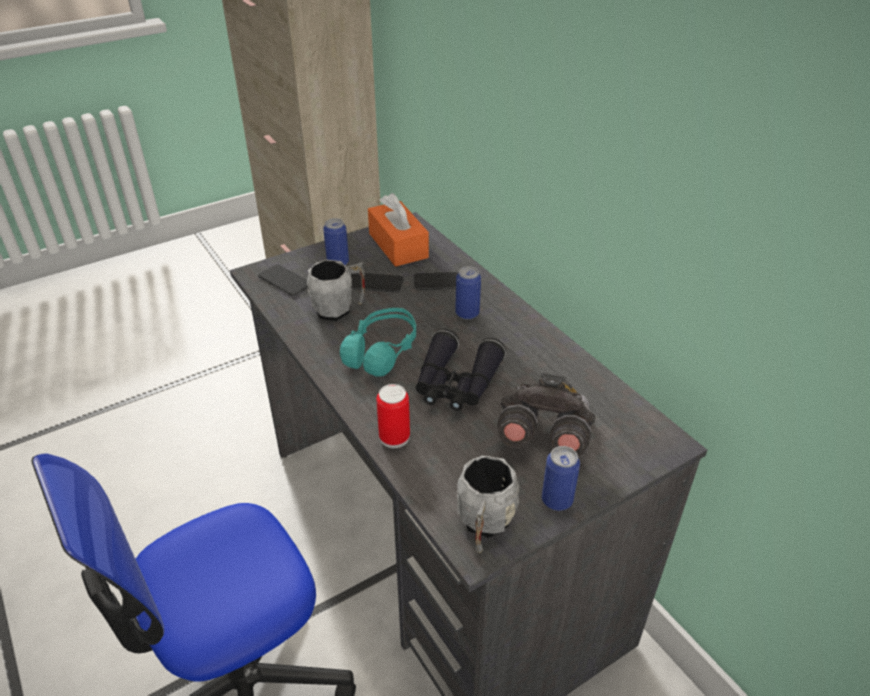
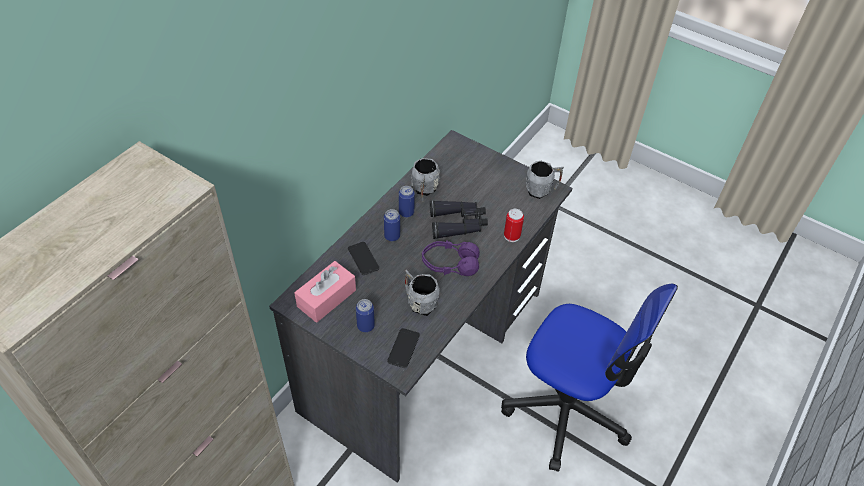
camera: 115 degrees left, 10 degrees up
turquoise headphones [340,308,416,377] -> purple headphones [422,240,480,276]
phone [351,273,404,293] -> none
orange tissue box [368,193,429,267] -> pink tissue box [294,261,356,323]
grey binoculars [497,373,595,457] -> none
can [542,446,580,511] -> can moved to [399,186,415,218]
none -> grey mug [411,158,440,202]

